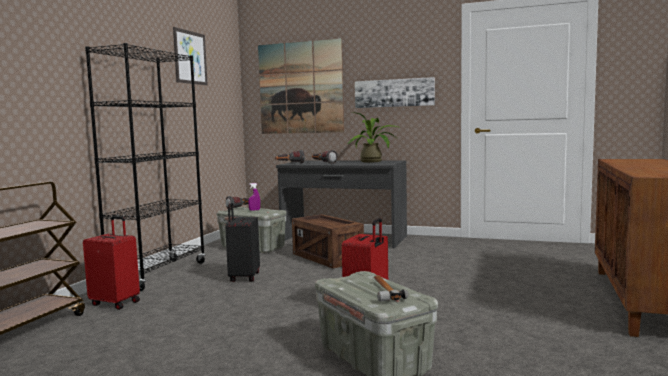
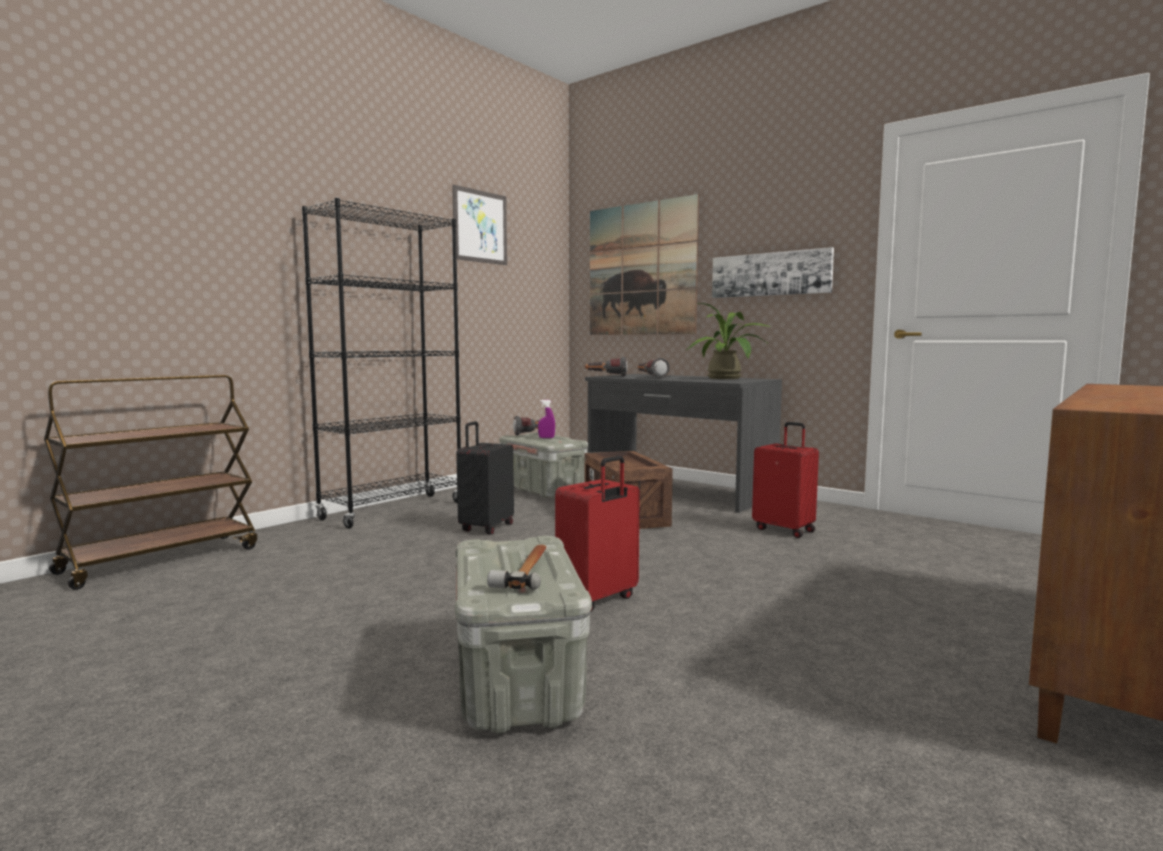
camera: 20 degrees right, 0 degrees up
red suitcase [83,216,140,310] -> red suitcase moved to [752,422,819,538]

